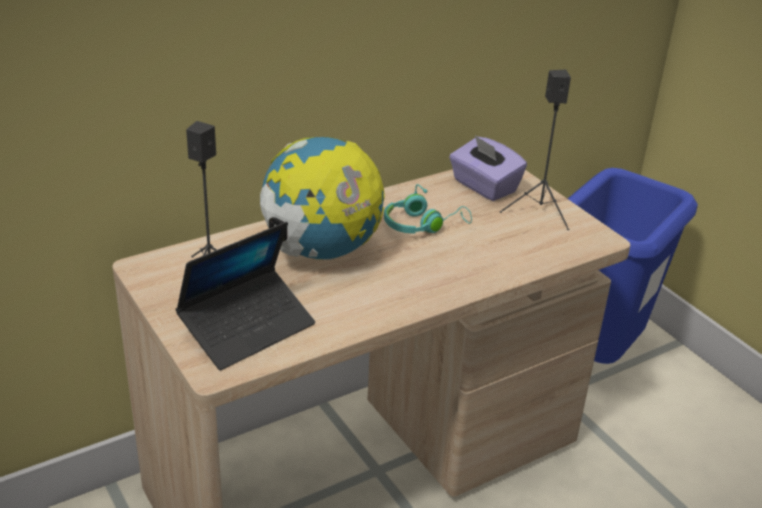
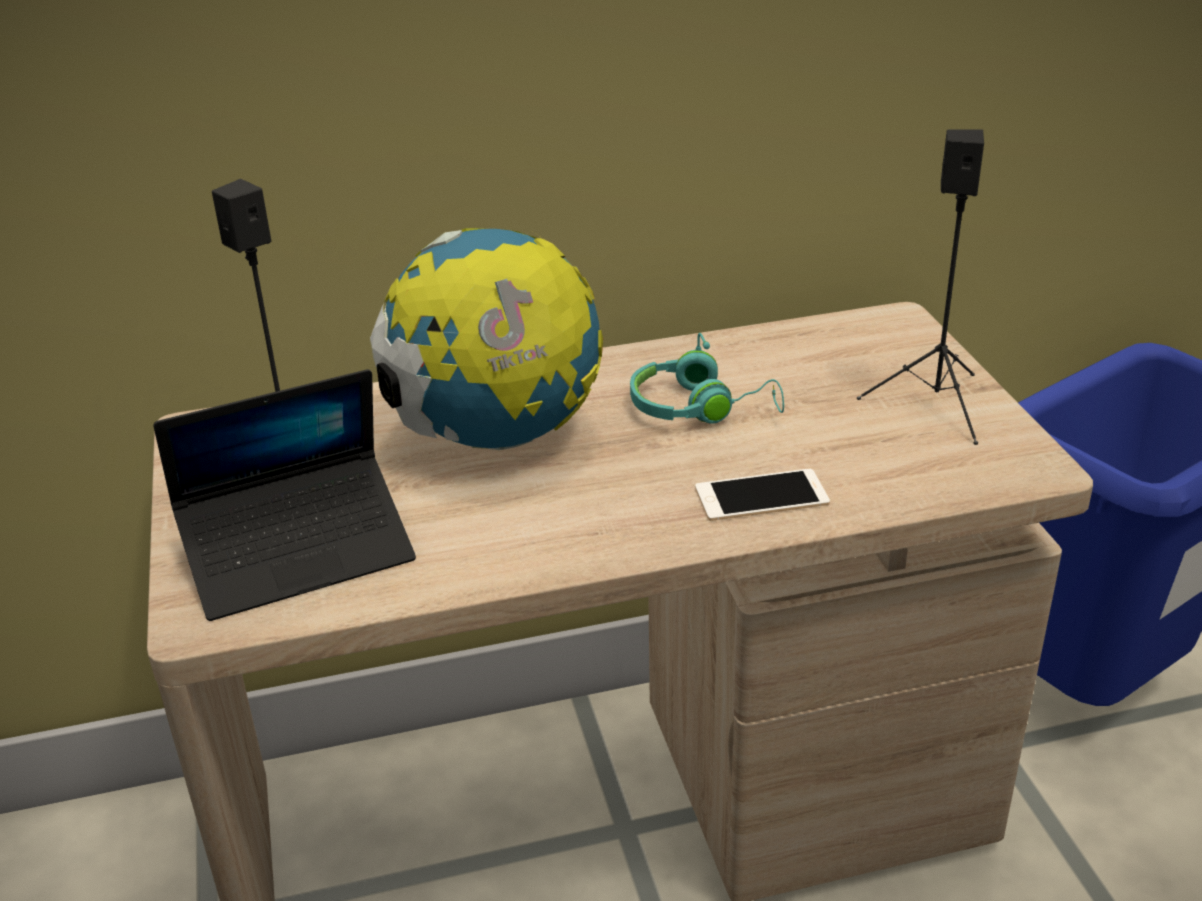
camera: 20 degrees right, 0 degrees up
purple tissue box [449,135,527,201] -> none
none -> phone [695,469,830,521]

